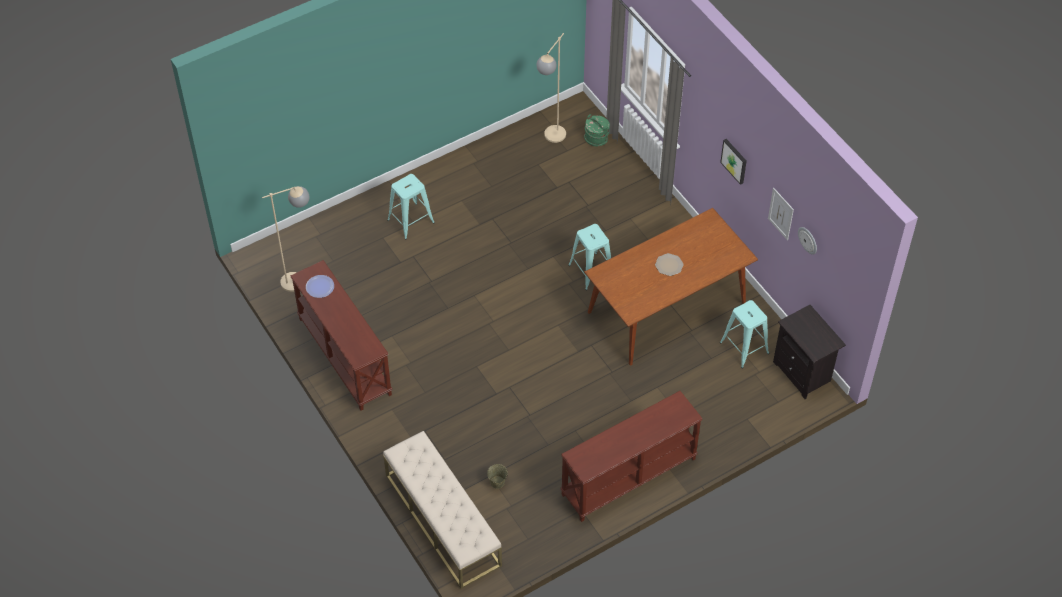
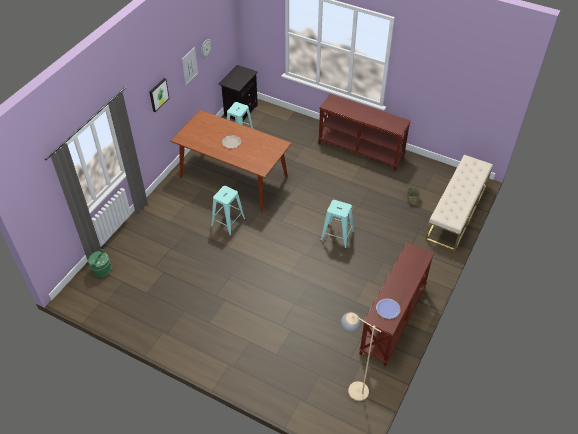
camera: 120 degrees left, 5 degrees down
turquoise stool [387,174,435,240] -> turquoise stool moved to [320,200,354,249]
beige floor lamp [536,33,566,143] -> none

